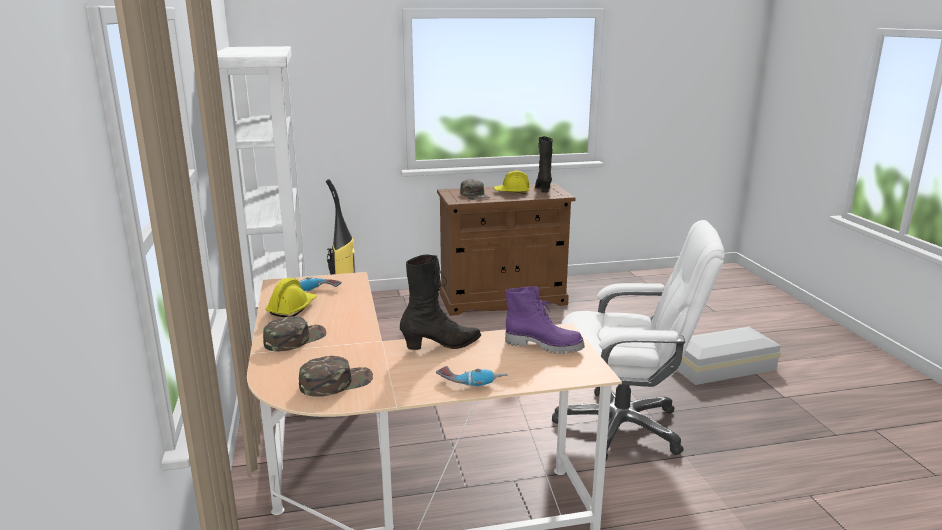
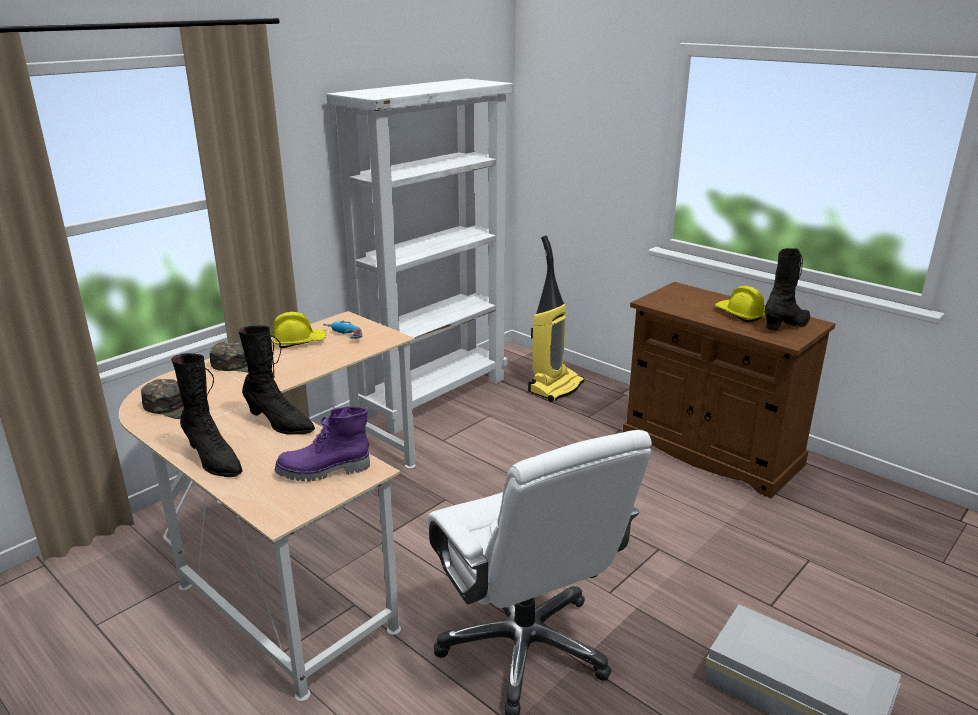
camera: 55 degrees right, 5 degrees up
power drill [436,366,508,386] -> black boot [171,353,243,477]
green cap [460,179,490,200] -> none
purple boot [505,287,585,354] -> purple boot turned 90 degrees clockwise [275,406,370,481]

